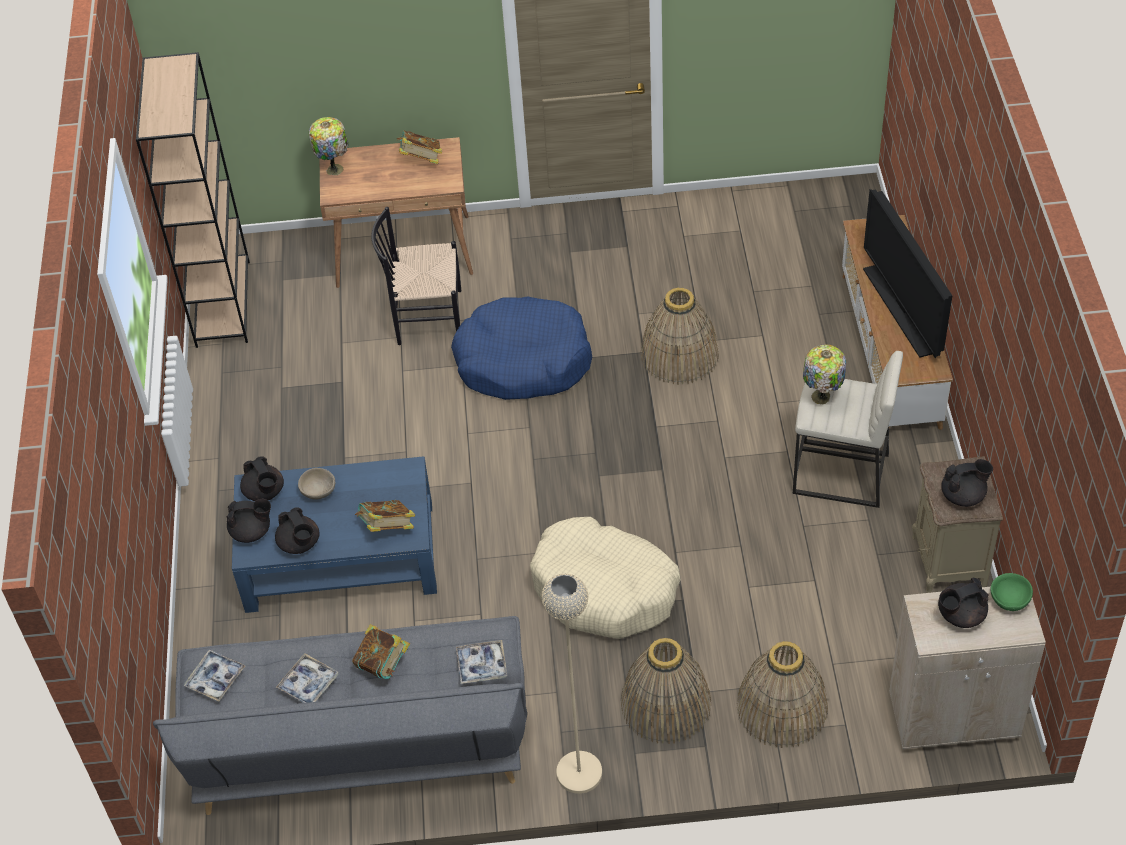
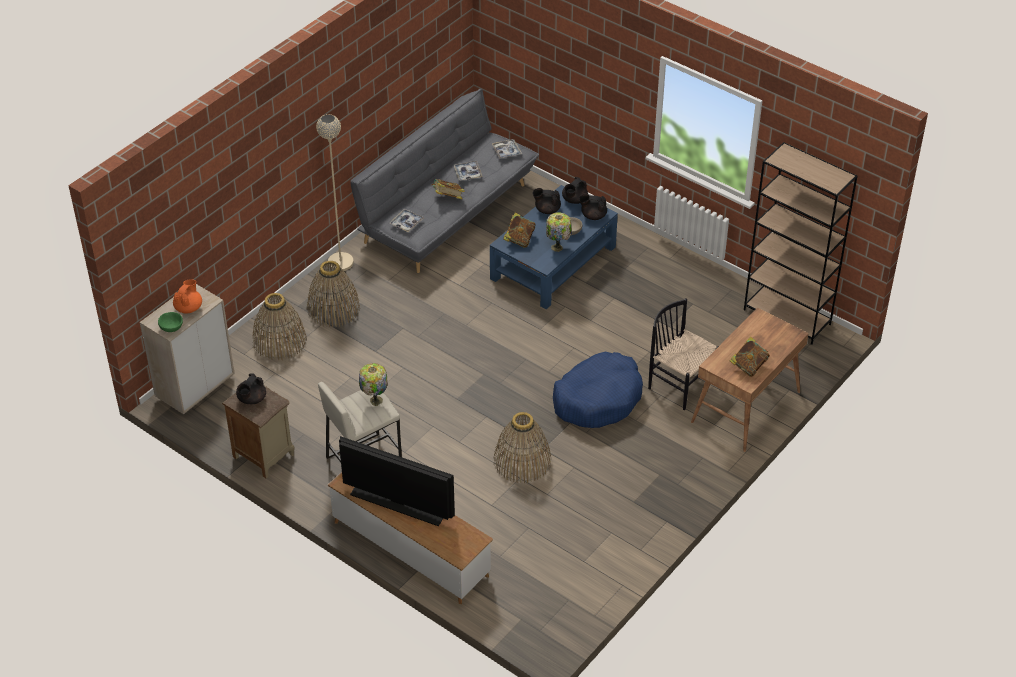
camera: 130 degrees right, 5 degrees down
table lamp [309,117,349,175] -> table lamp moved to [546,212,572,252]
black chair [371,207,461,345] -> black chair turned 90 degrees counterclockwise [648,298,719,410]
beige dog bed [530,517,681,639] -> none
black teapot [938,578,988,628] -> orange teapot [173,279,202,313]

